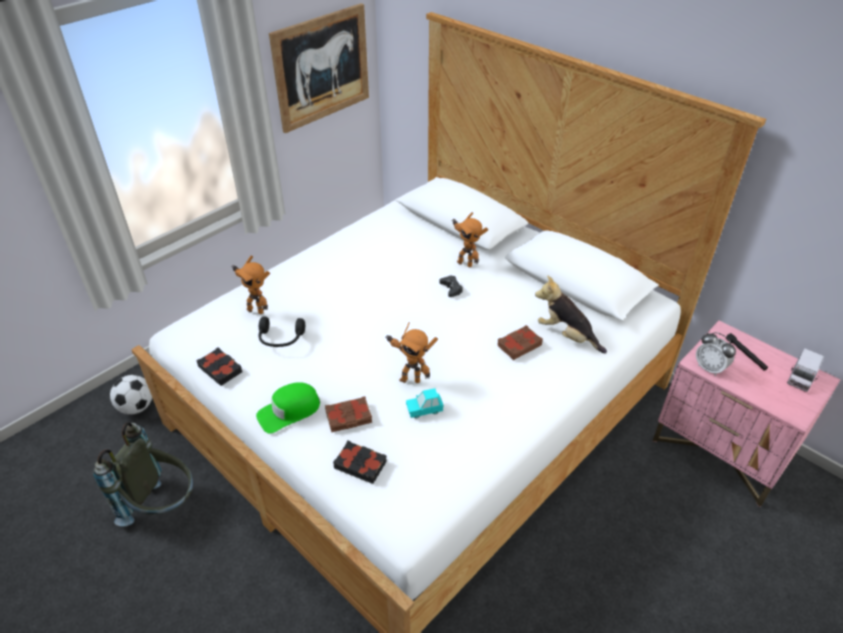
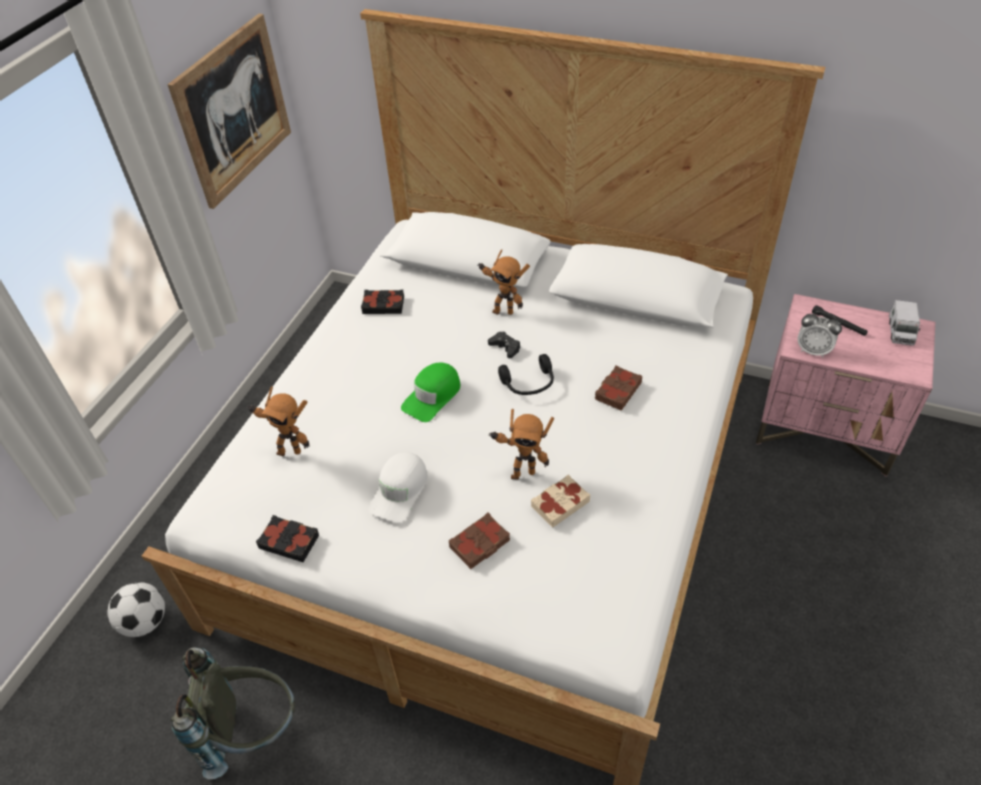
camera: 20 degrees left, 5 degrees up
green cap [256,382,320,434] -> green cap moved to [401,363,461,422]
black headphones [259,317,305,347] -> black headphones moved to [498,354,554,395]
black book [333,440,387,484] -> black book moved to [361,290,404,314]
turquoise toy car [406,388,444,418] -> beige book [531,475,590,528]
plush toy [535,275,607,354] -> none
none -> white cap [369,452,428,523]

